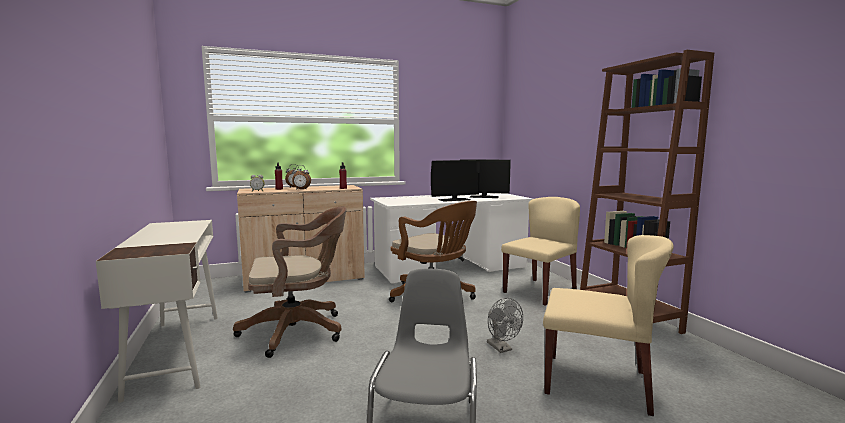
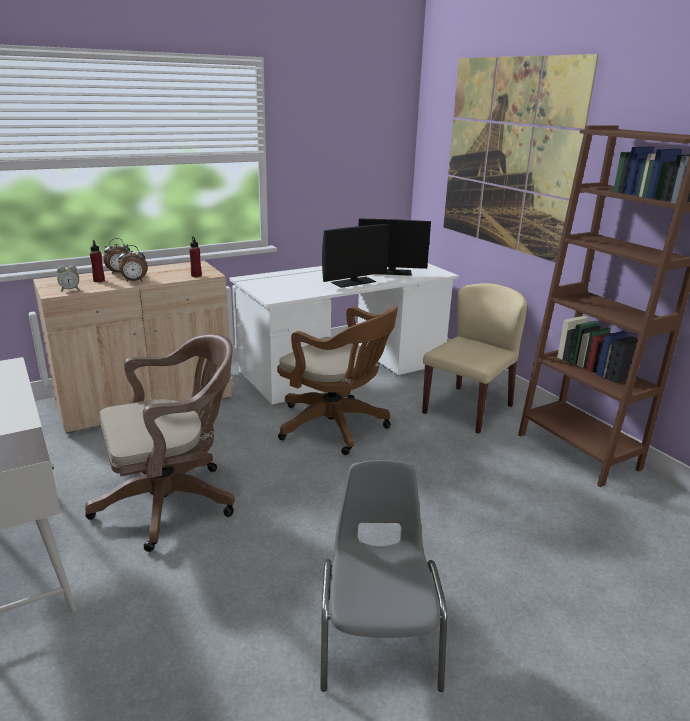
camera: 10 degrees left, 15 degrees up
grey fan [487,298,523,353] -> none
beige chair [543,235,674,416] -> none
none -> picture [443,54,599,263]

